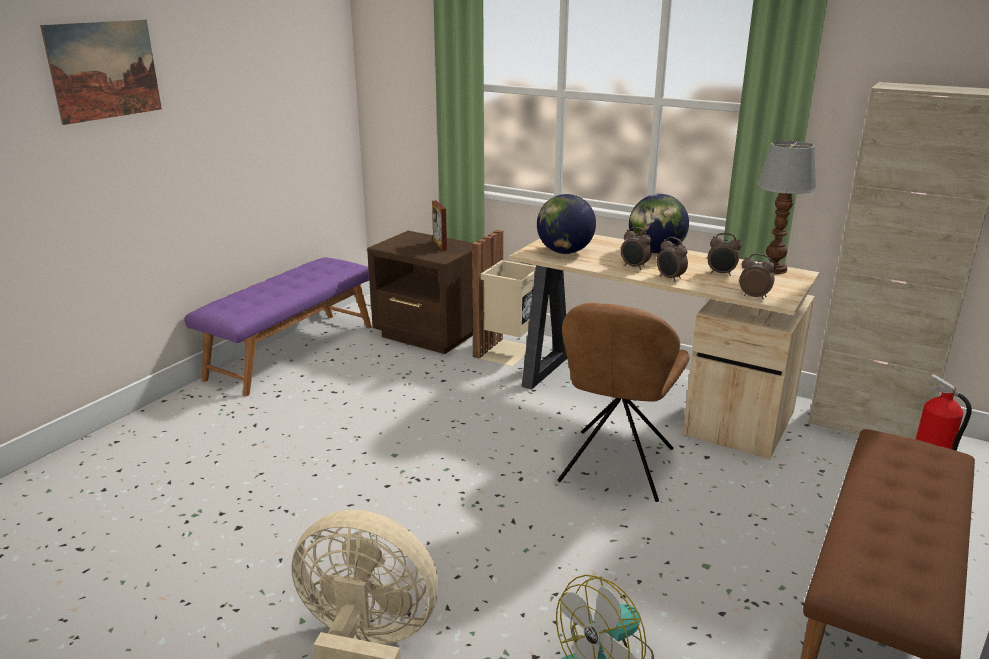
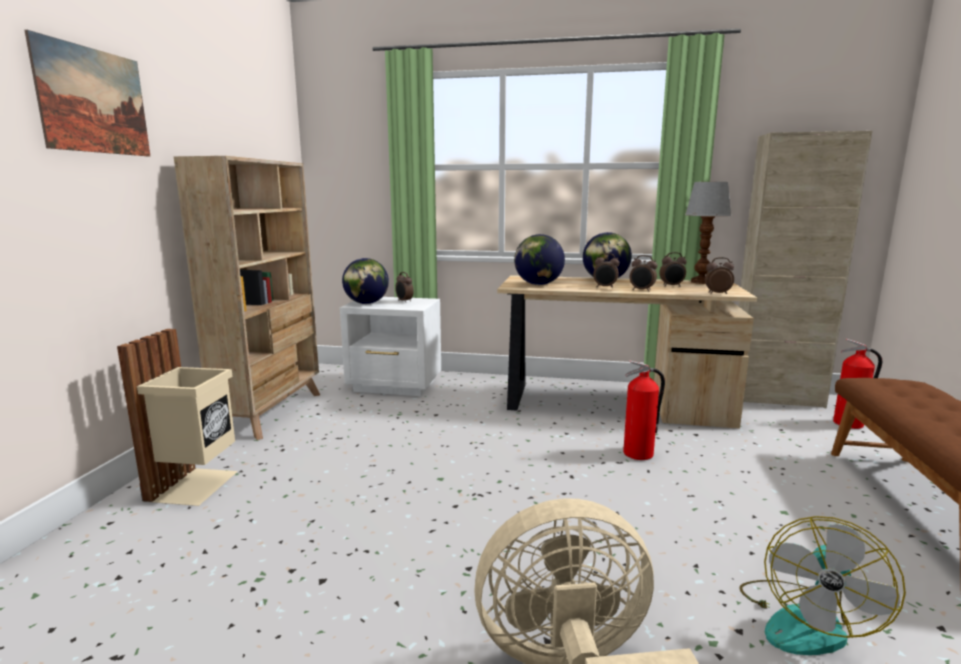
camera: 20 degrees left, 10 degrees down
purple bench [184,257,372,396] -> beige bookcase [174,156,320,440]
brown nightstand [367,231,473,354] -> white nightstand [340,297,441,396]
picture frame [432,201,447,251] -> alarm clock [395,272,414,303]
beige trash can [472,230,536,366] -> beige trash can moved to [117,329,238,506]
brown chair [558,303,690,502] -> fire extinguisher [623,360,665,460]
none -> globe [342,258,389,304]

